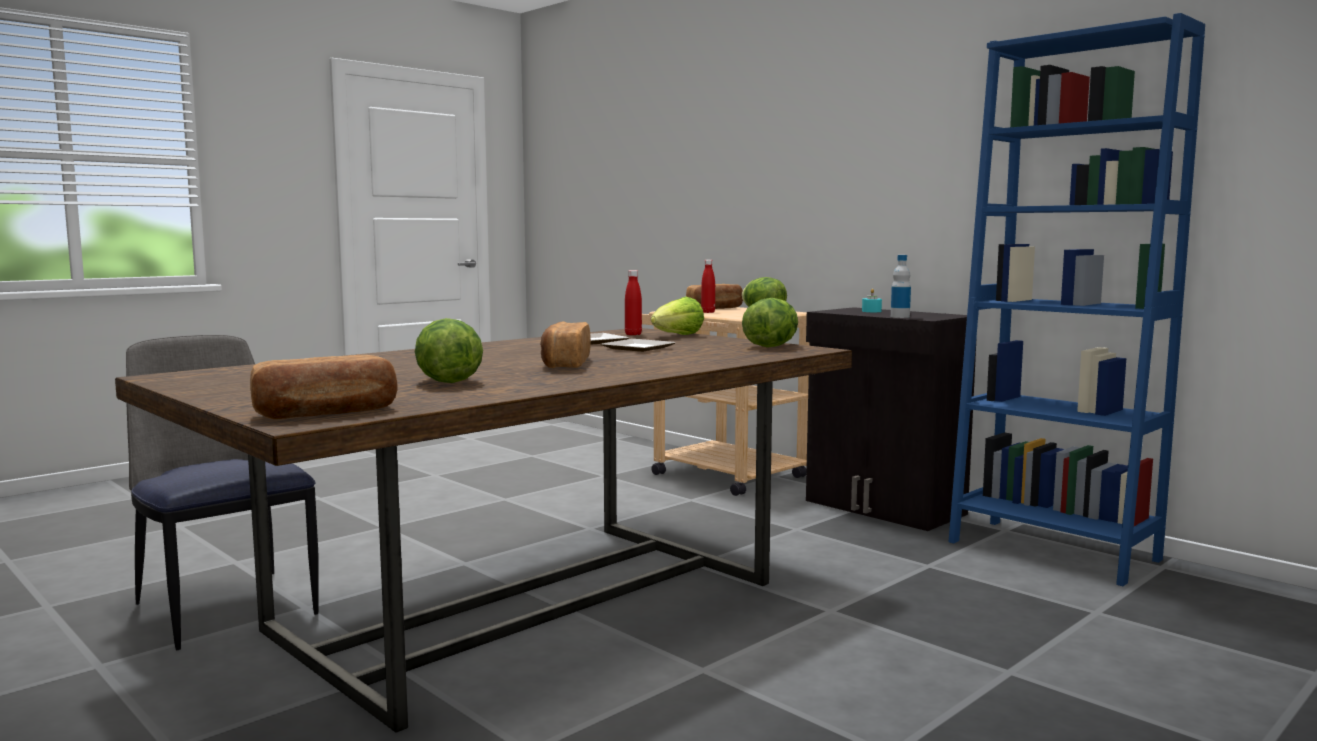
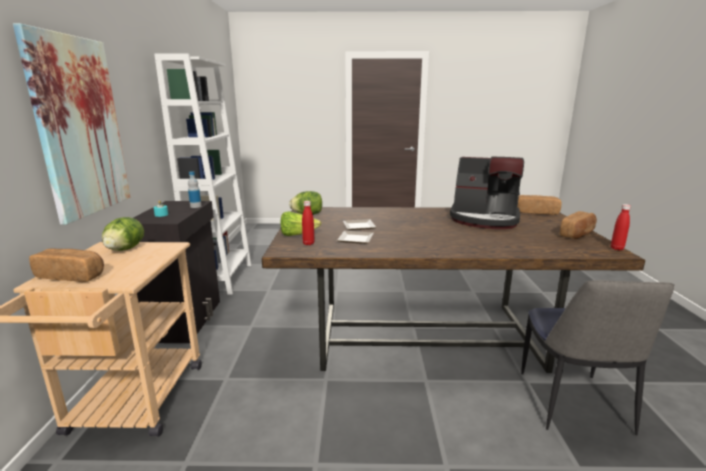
camera: 135 degrees left, 10 degrees up
lettuce [415,318,483,383] -> coffee machine [450,156,524,229]
bread [540,321,591,368] -> bread moved to [560,211,597,239]
red bottle [701,260,715,313] -> red bottle moved to [611,204,631,250]
blue bookcase [949,13,1205,586] -> white bookcase [154,53,252,295]
none -> picture [13,23,130,225]

